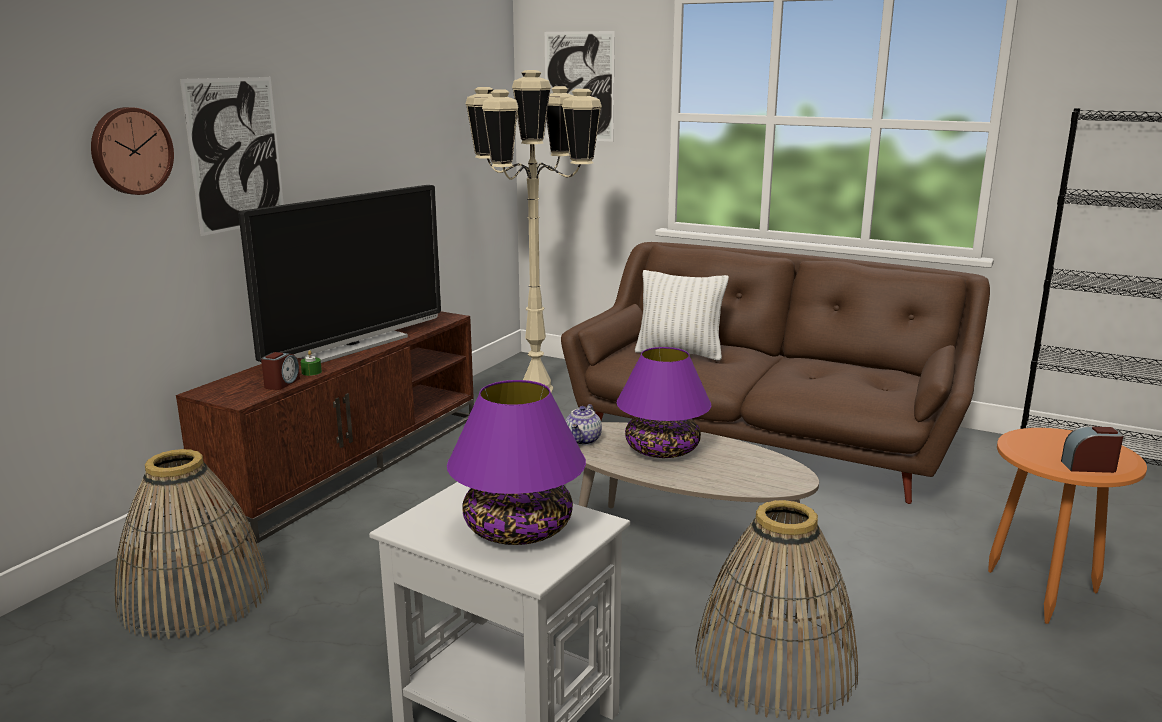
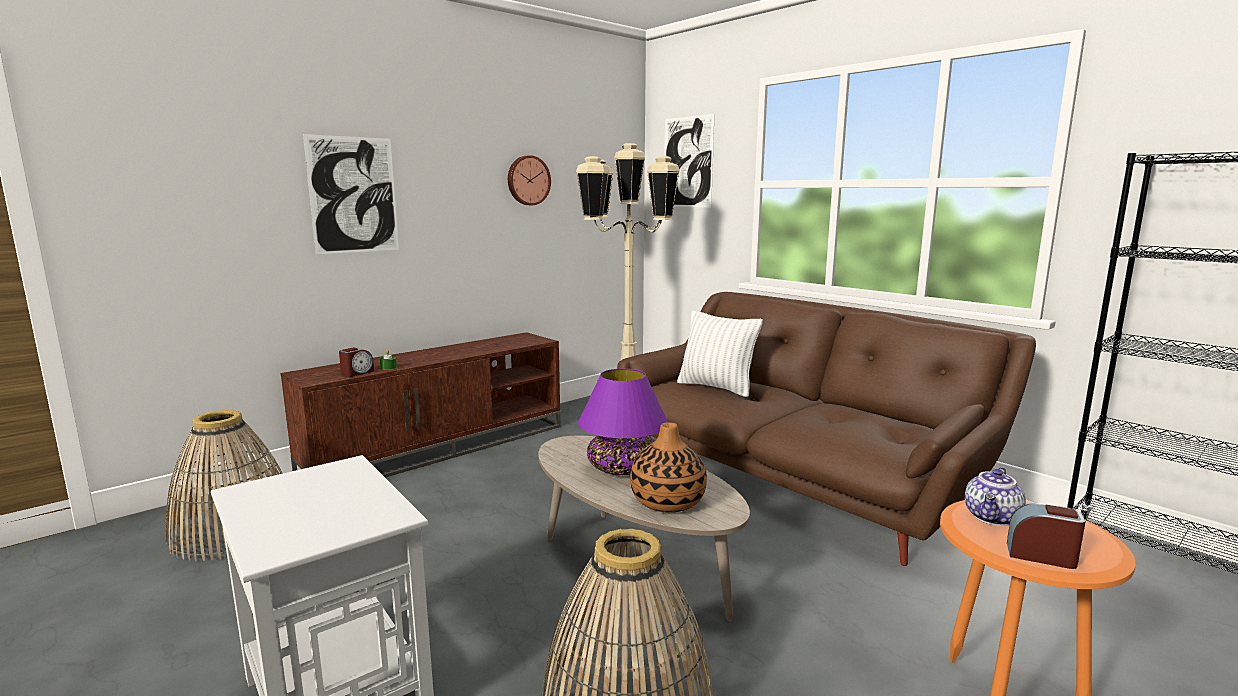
camera: 20 degrees right, 5 degrees down
wall clock [91,107,174,195] -> wall clock moved to [508,155,551,205]
television [239,185,441,363] -> none
purple table lamp [447,380,586,545] -> none
teapot [565,404,602,445] -> teapot moved to [965,467,1026,526]
none -> vase [630,422,707,512]

